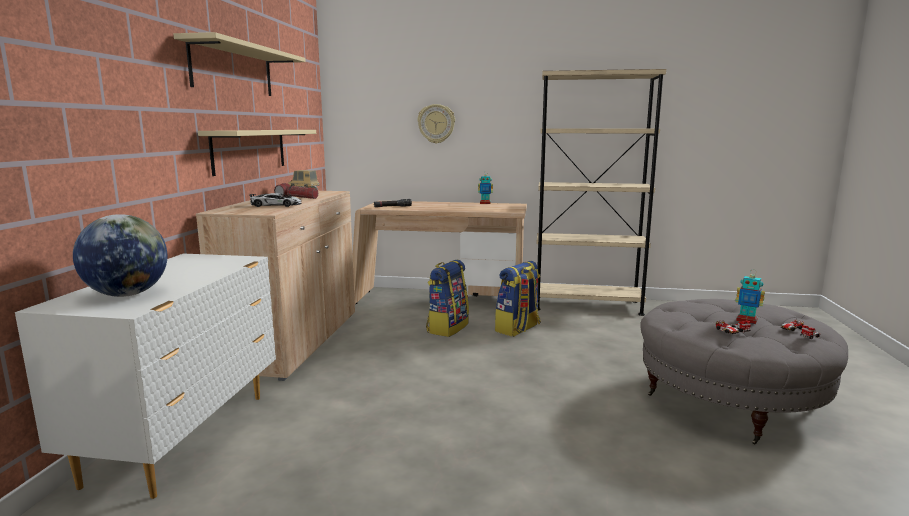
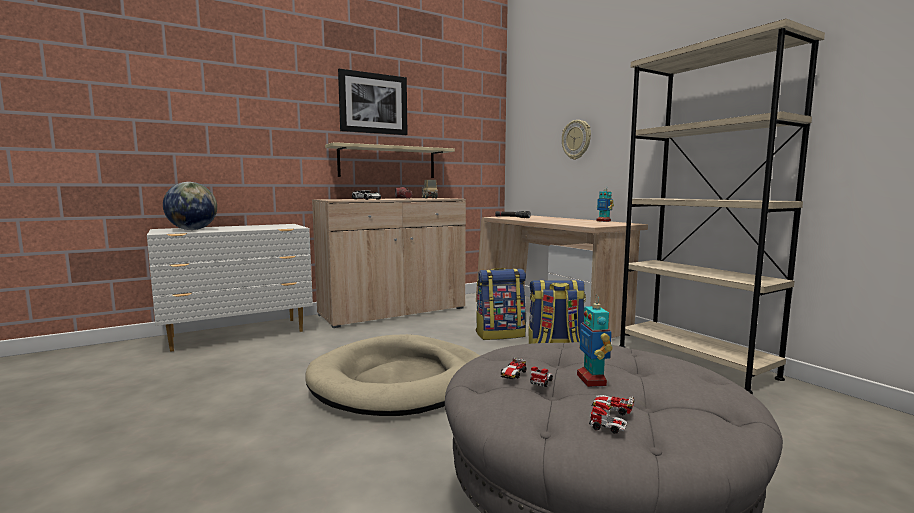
camera: 50 degrees right, 5 degrees down
beige shelf [173,32,306,96] -> picture [338,69,408,135]
none -> beige dog bed [305,334,480,416]

